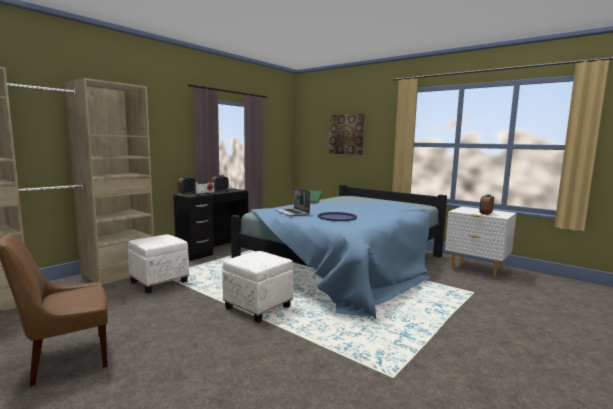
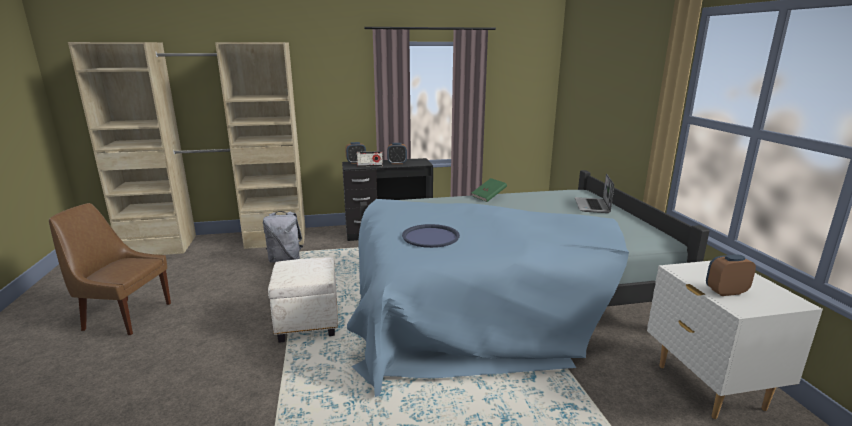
camera: 40 degrees right, 10 degrees up
white ottoman [128,234,189,293] -> grey backpack [263,211,303,263]
laptop [275,188,310,216] -> laptop moved to [575,173,614,213]
picture [329,114,365,155] -> none

